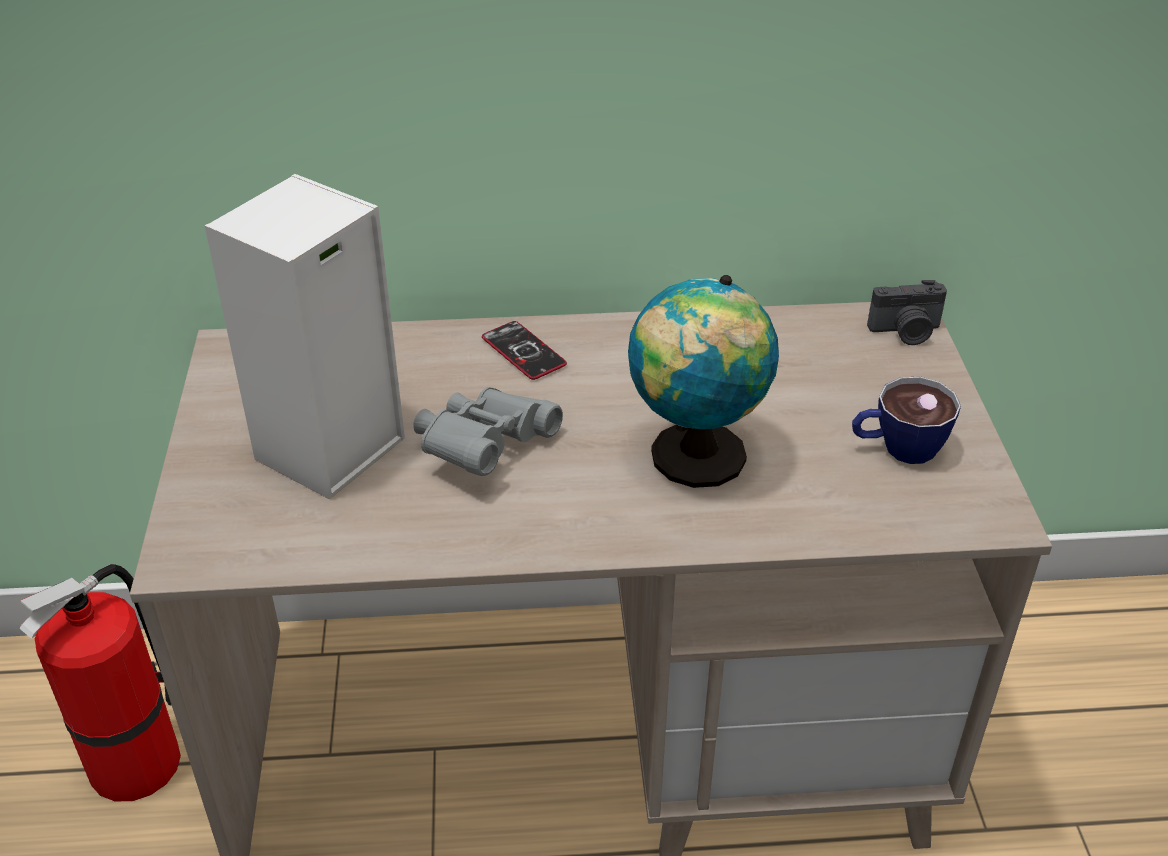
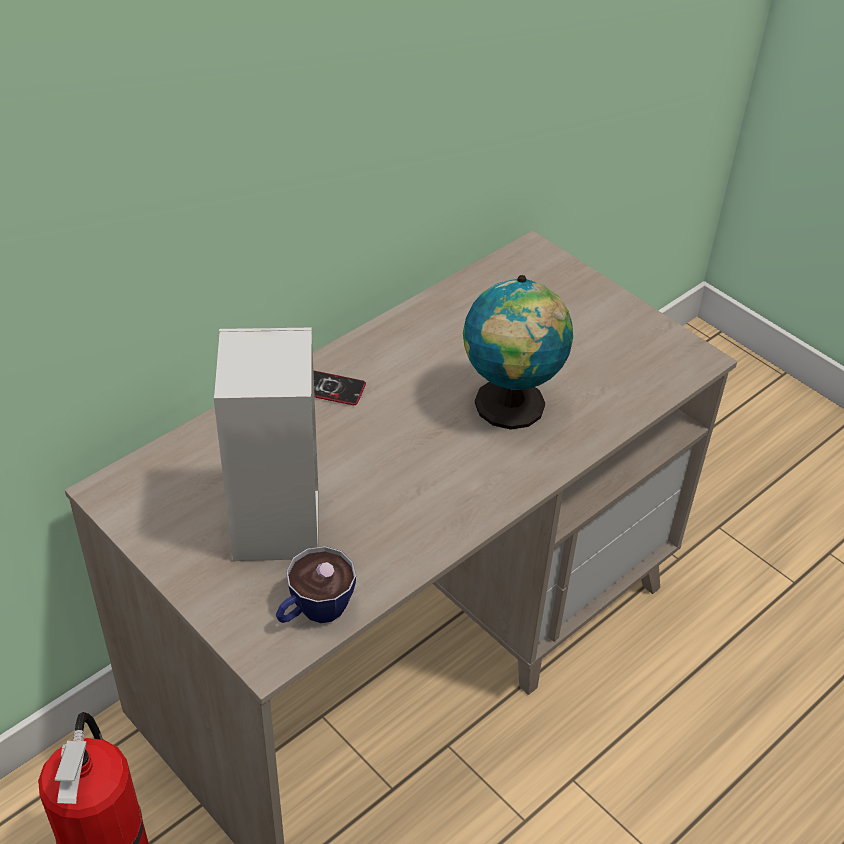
camera: 40 degrees left, 5 degrees up
grey binoculars [413,387,563,476] -> none
cup [852,377,961,464] -> cup moved to [276,546,356,623]
camera [867,280,947,345] -> none

